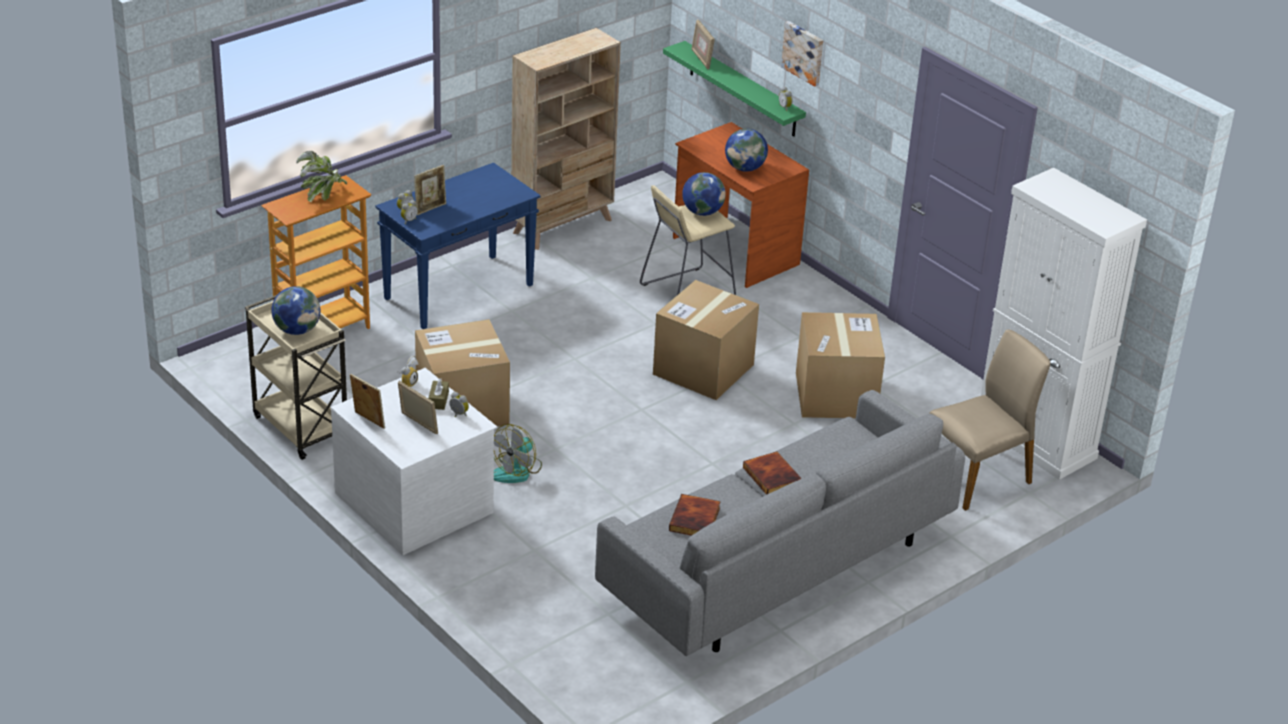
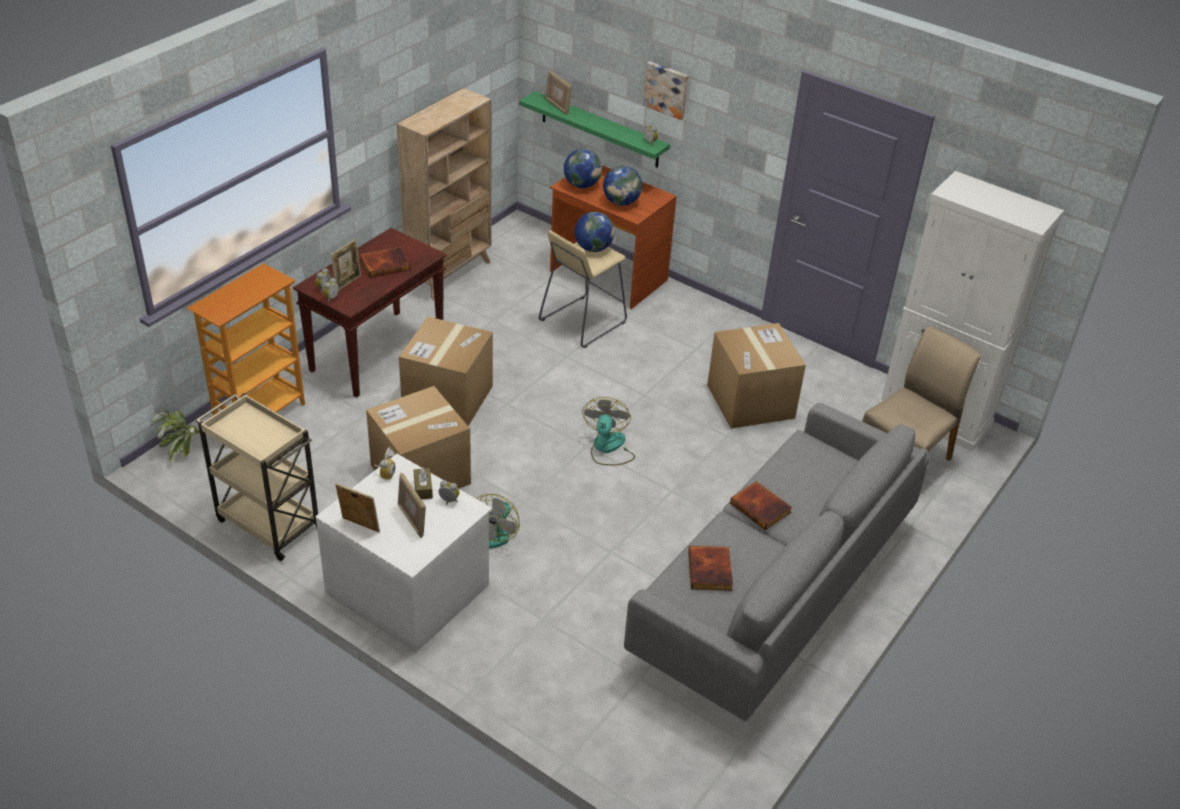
camera: 15 degrees left, 5 degrees up
globe [271,286,320,335] -> globe moved to [564,149,602,188]
potted plant [296,151,347,202] -> potted plant moved to [151,410,200,462]
blue console table [375,163,541,329] -> brown console table [293,228,447,398]
picture frame [398,381,438,434] -> picture frame turned 150 degrees counterclockwise [398,473,426,538]
cardboard box [653,280,759,400] -> cardboard box moved to [399,317,493,426]
none -> book [360,247,410,278]
none -> fan [582,397,635,466]

